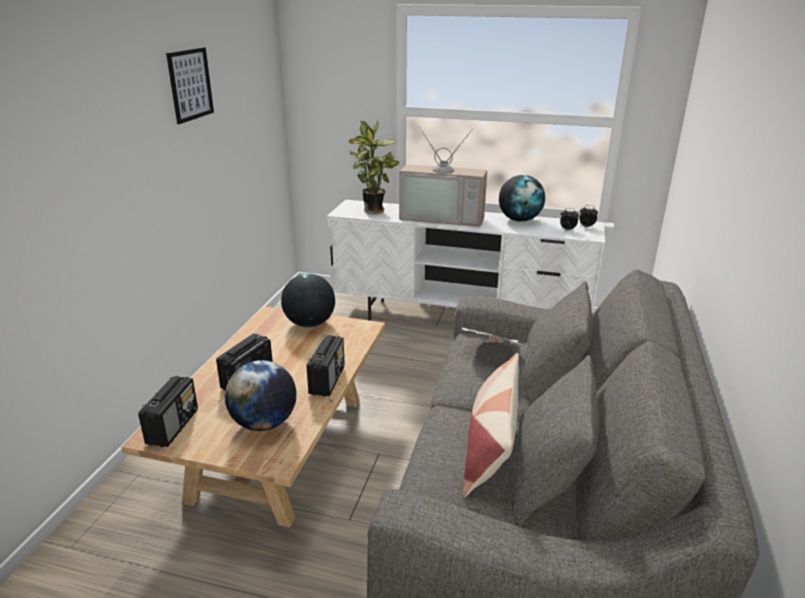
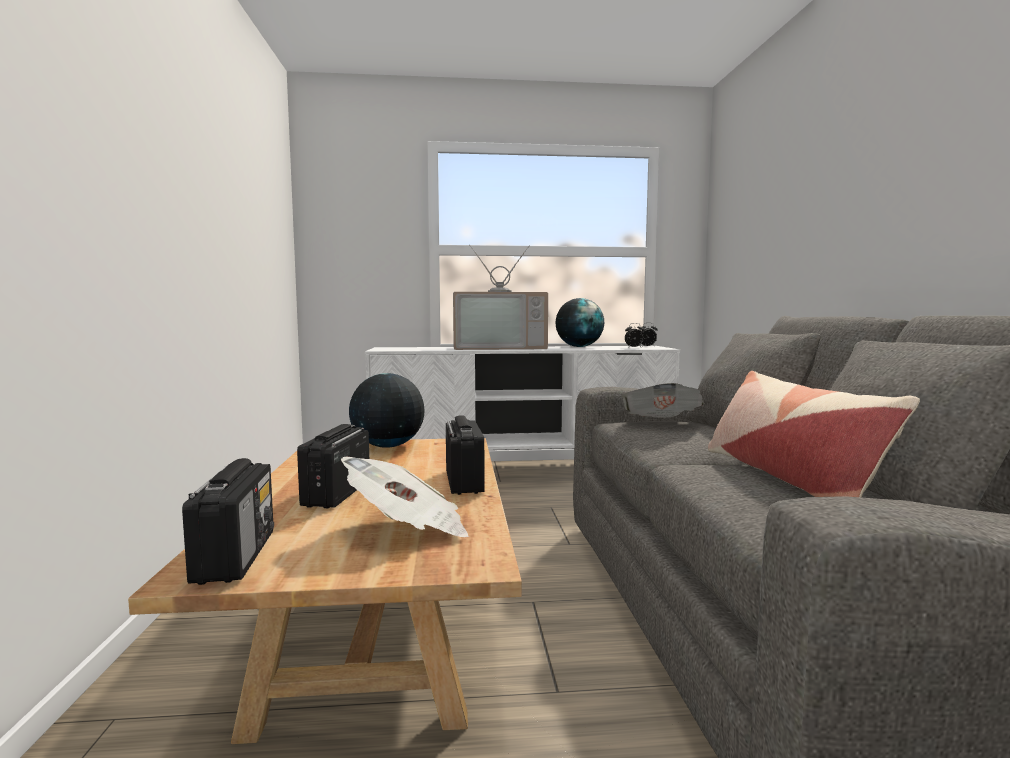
camera: 20 degrees left, 20 degrees down
picture [166,47,214,124] -> none
globe [225,360,296,431] -> newspaper [341,457,469,537]
potted plant [348,121,399,214] -> none

